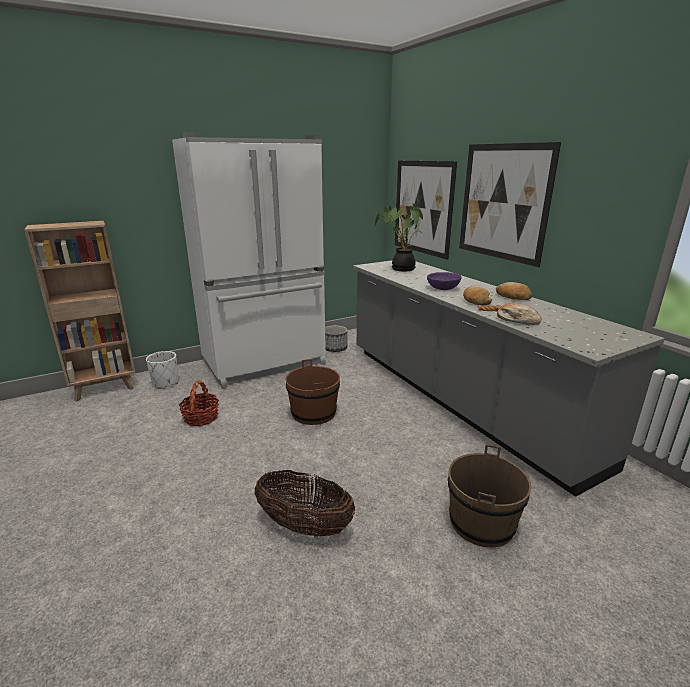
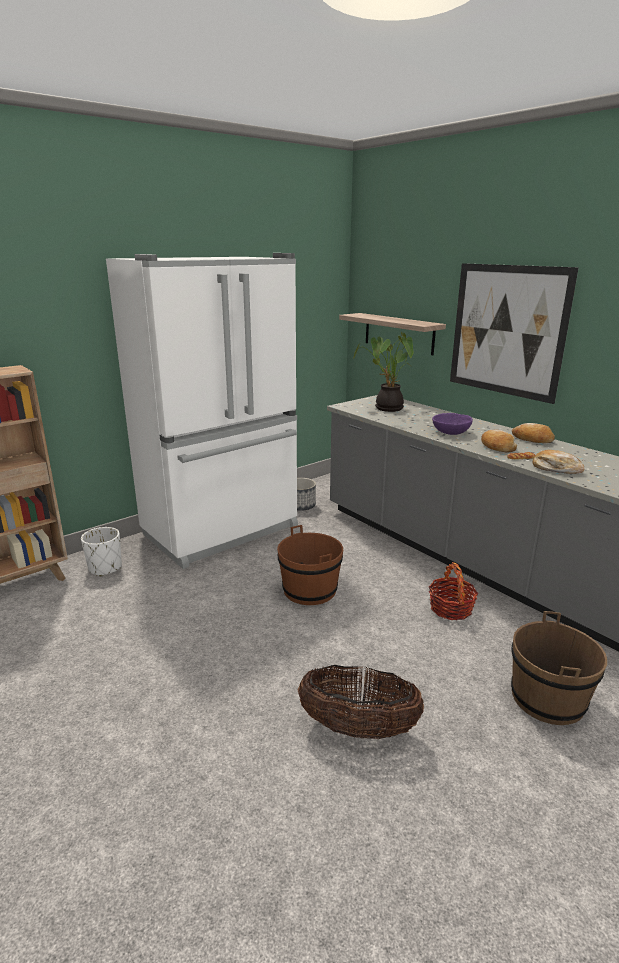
camera: 10 degrees left, 0 degrees up
basket [179,380,219,426] -> basket moved to [429,562,478,620]
picture [395,161,457,260] -> shelf [339,313,446,355]

